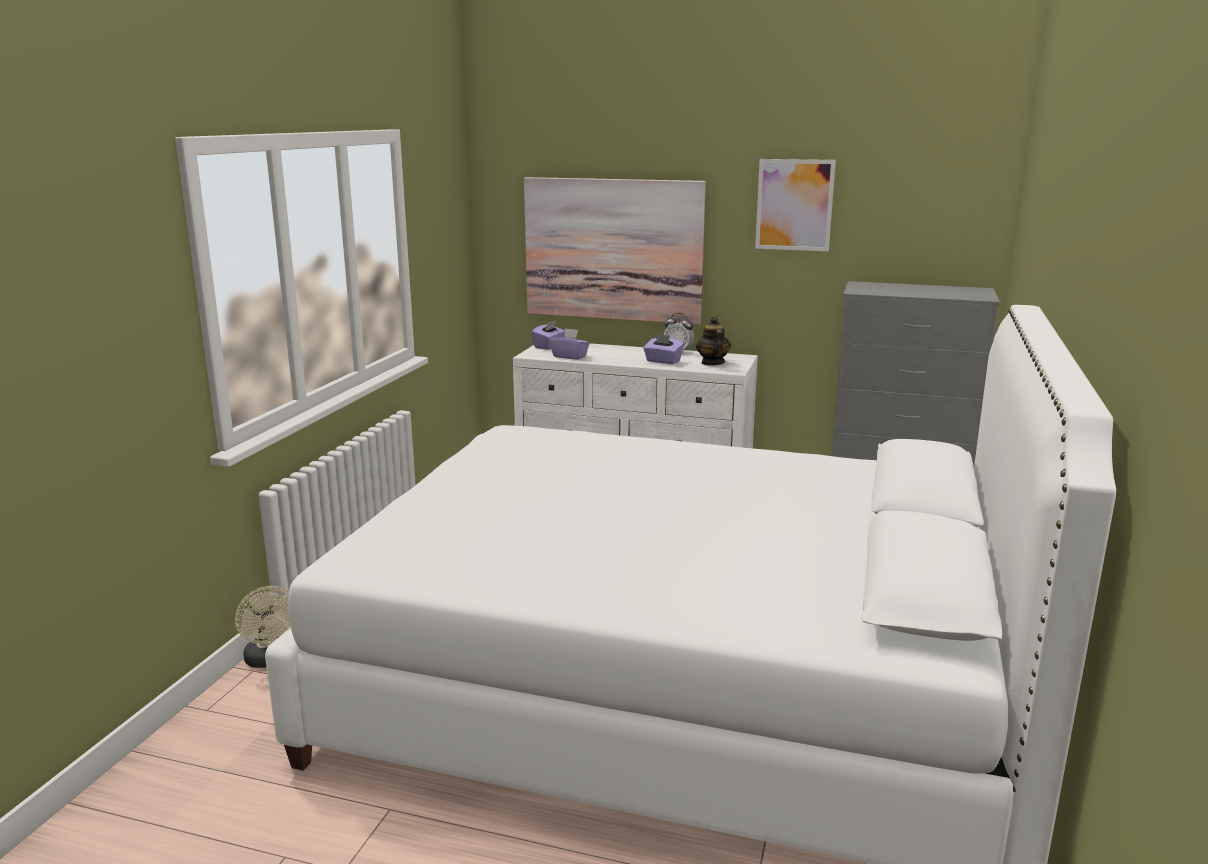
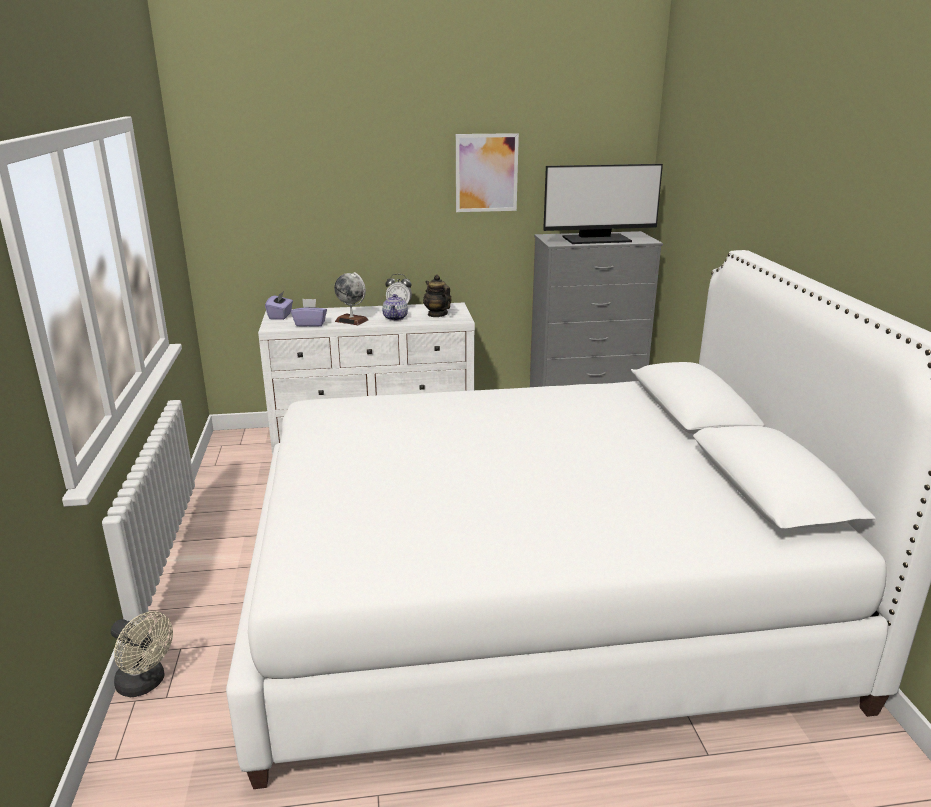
camera: 25 degrees left, 5 degrees up
picture [524,177,706,324] -> none
purple tissue box [643,334,684,364] -> teapot [382,294,408,321]
none -> globe [334,272,368,325]
none -> monitor [543,164,663,244]

